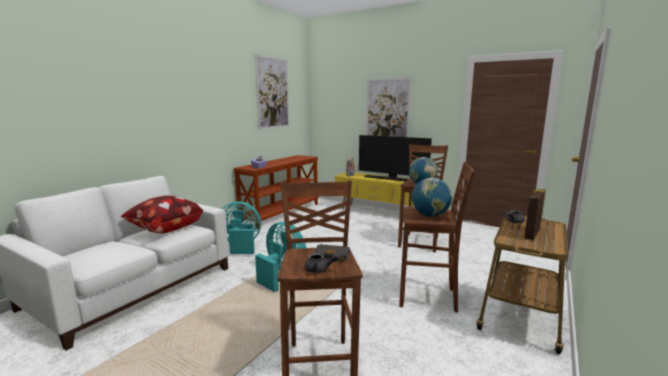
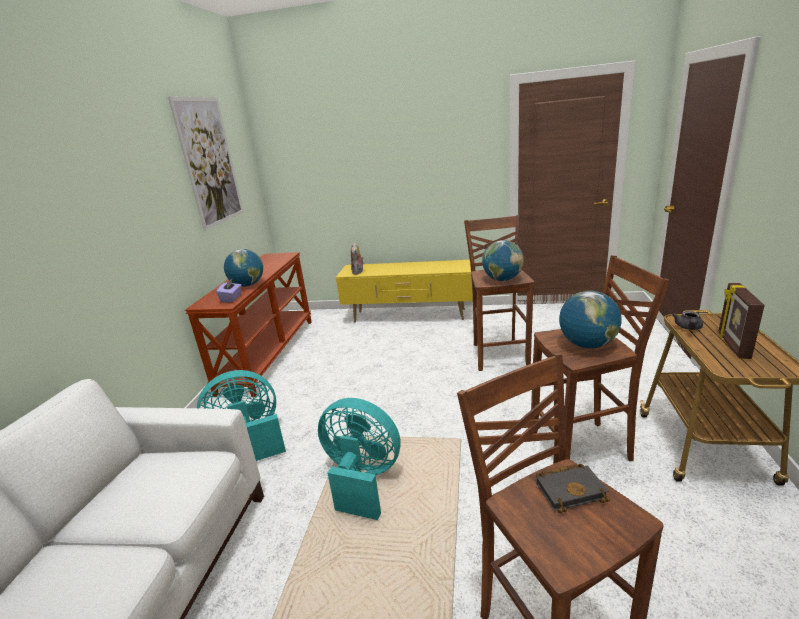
camera: 20 degrees left, 10 degrees up
pillow [121,196,203,234] -> none
grey teapot [305,253,341,273] -> none
television [359,135,432,181] -> none
picture [366,77,411,137] -> none
none -> globe [224,249,263,287]

